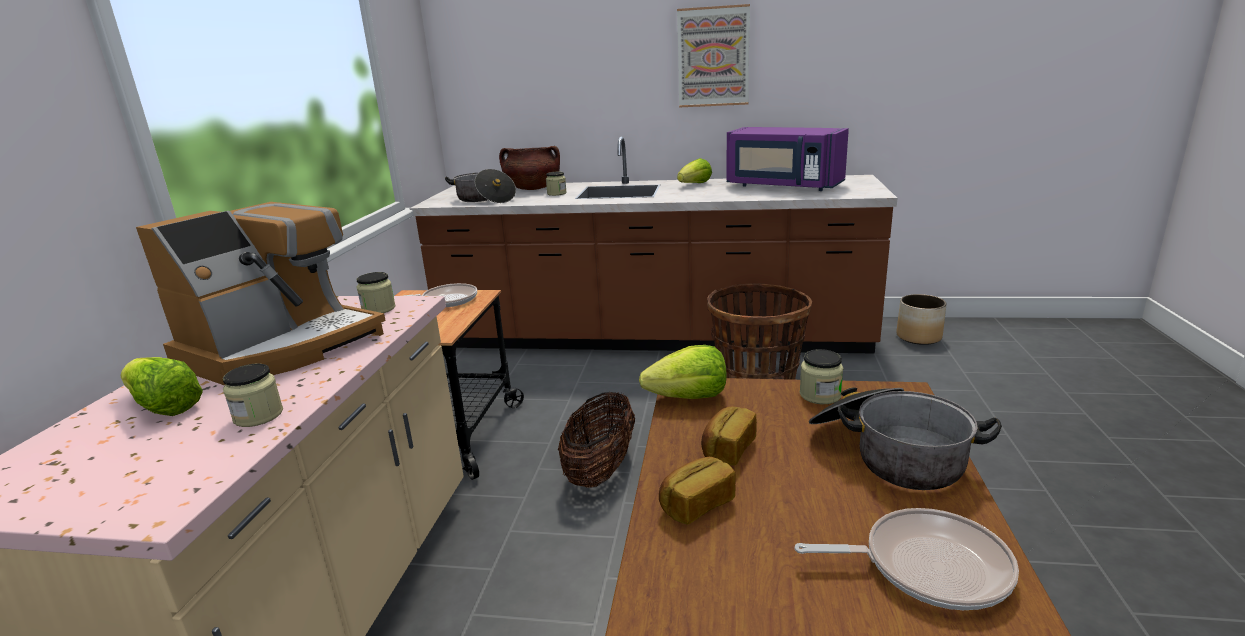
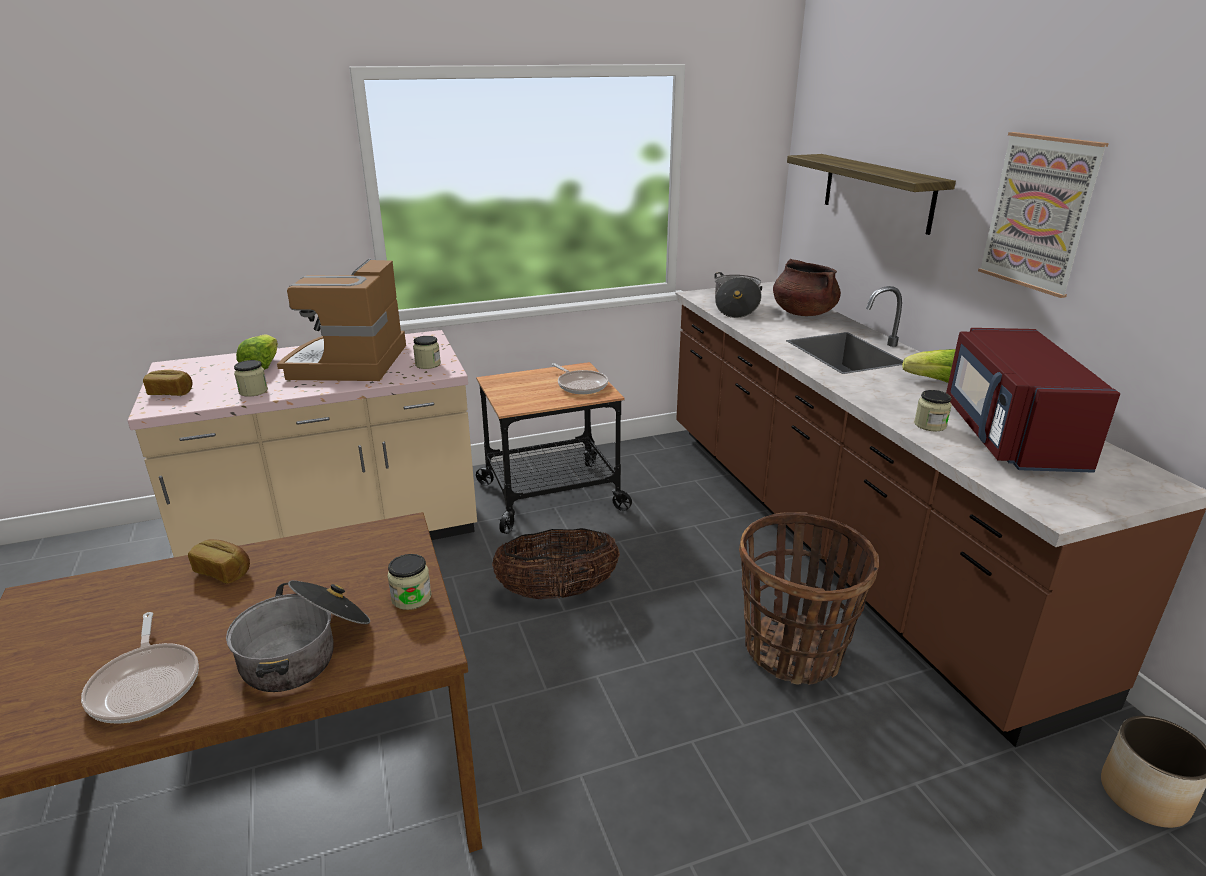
camera: 60 degrees right, 5 degrees up
coffee machine [136,202,386,386] -> coffee machine turned 90 degrees clockwise [277,259,406,381]
jar [546,172,567,196] -> jar moved to [914,390,952,432]
lettuce [639,345,727,399] -> none
bread [701,407,757,465] -> bread moved to [143,370,193,396]
purple microwave [726,127,849,191] -> red microwave [946,328,1120,473]
none -> shelf [787,154,956,235]

